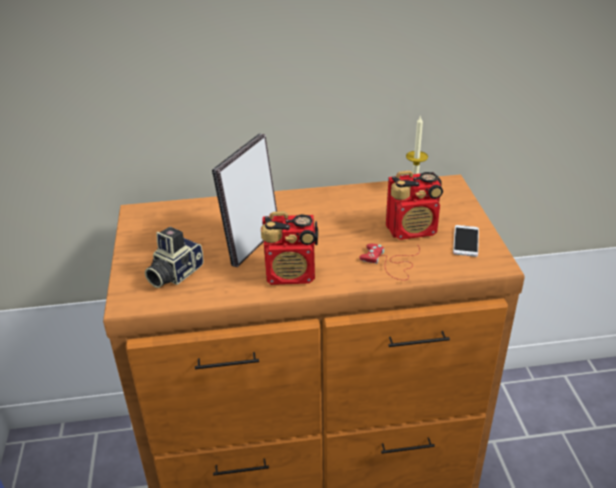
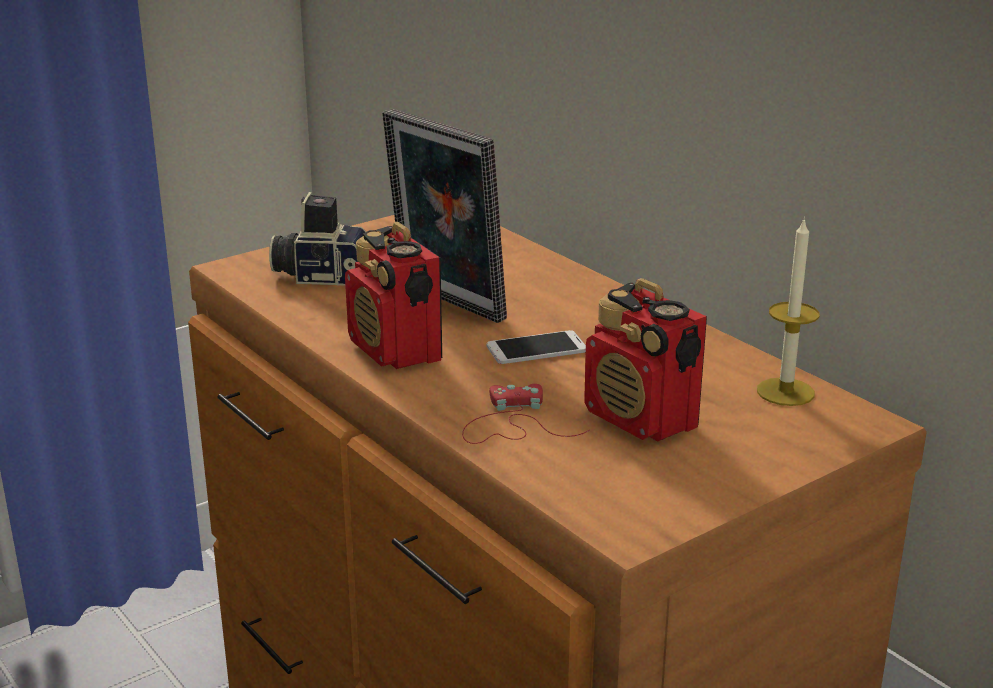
camera: 60 degrees right, 10 degrees down
picture frame [212,133,277,267] -> picture frame turned 135 degrees counterclockwise [382,109,507,323]
phone [453,225,479,257] -> phone moved to [486,330,586,364]

